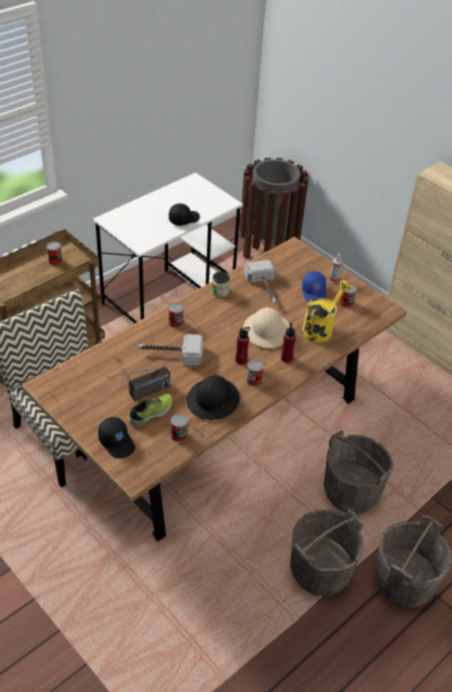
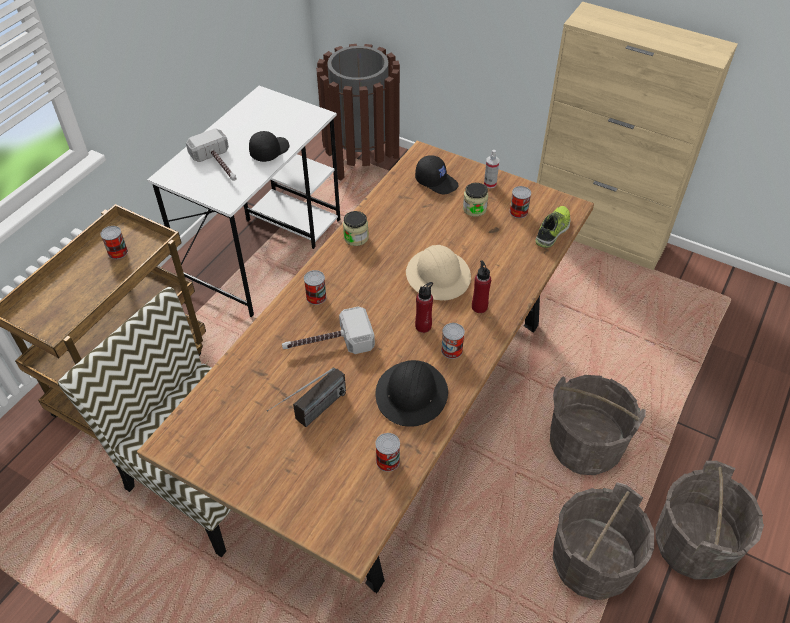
camera: 15 degrees left, 5 degrees up
black cap [98,417,135,458] -> black cap moved to [415,155,459,195]
shoe [128,394,173,426] -> shoe moved to [536,206,570,248]
hammer [244,260,277,304] -> hammer moved to [186,128,236,181]
blue cap [302,271,326,302] -> jar [463,183,488,217]
yellow watering can [302,280,351,343] -> none

